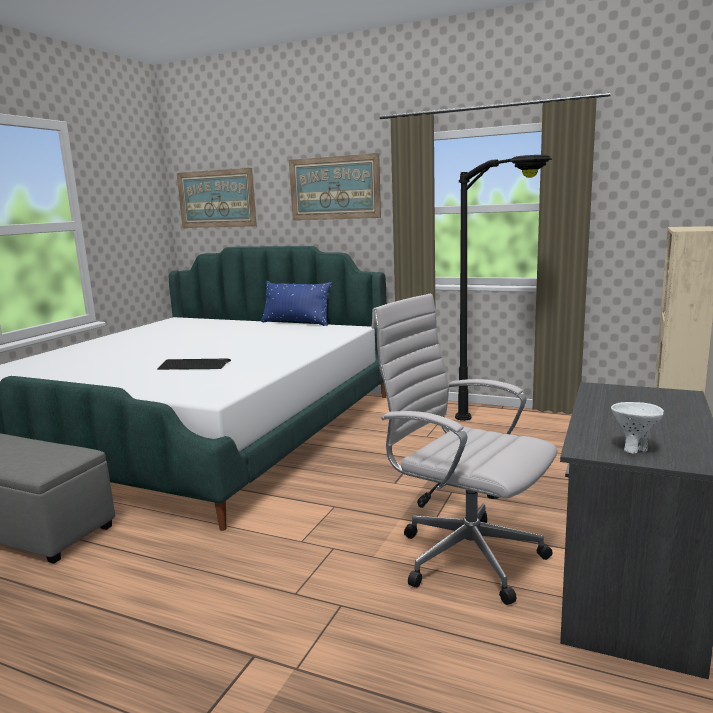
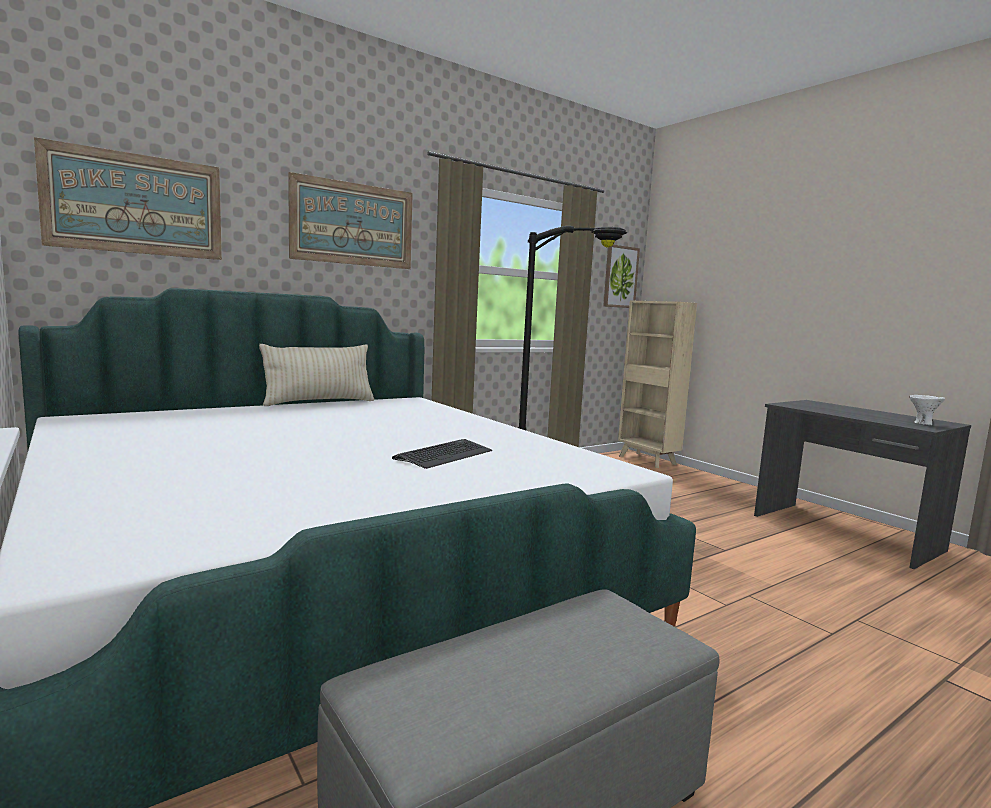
camera: 60 degrees left, 5 degrees down
blue pillow [261,281,332,326] -> beige pillow [259,344,374,406]
white office chair [371,294,557,605] -> none
none -> picture [603,245,640,308]

